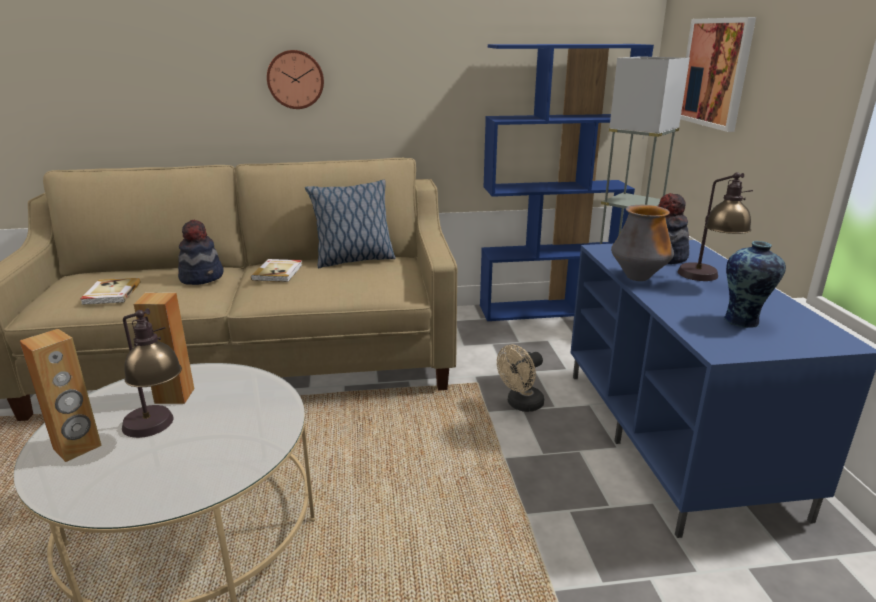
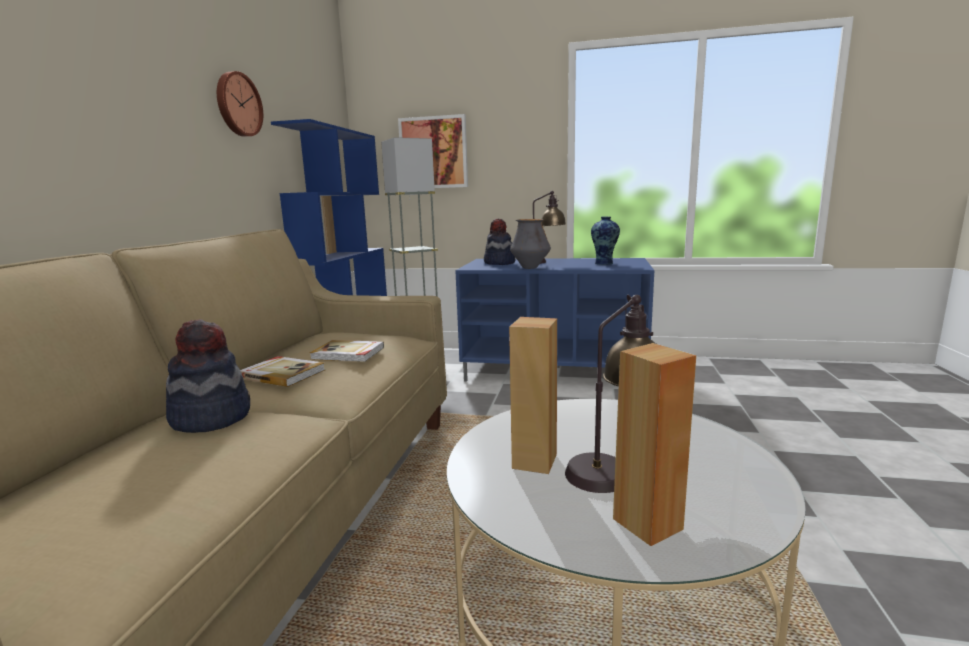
camera: 70 degrees left, 10 degrees down
book [80,278,141,305] -> book moved to [310,340,384,362]
wall clock [267,50,324,109] -> wall clock moved to [217,71,263,137]
pillow [305,180,396,268] -> none
beige fan [497,345,544,412] -> none

